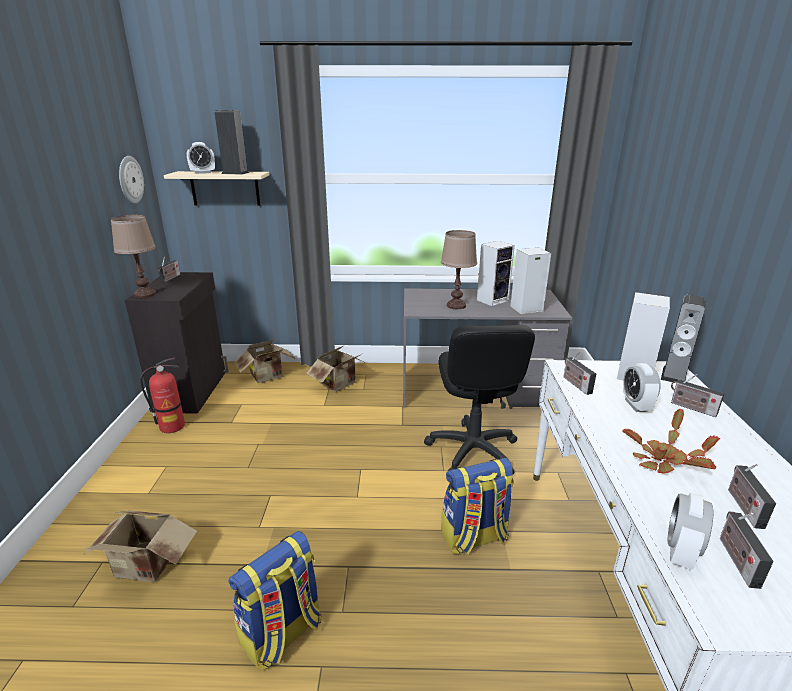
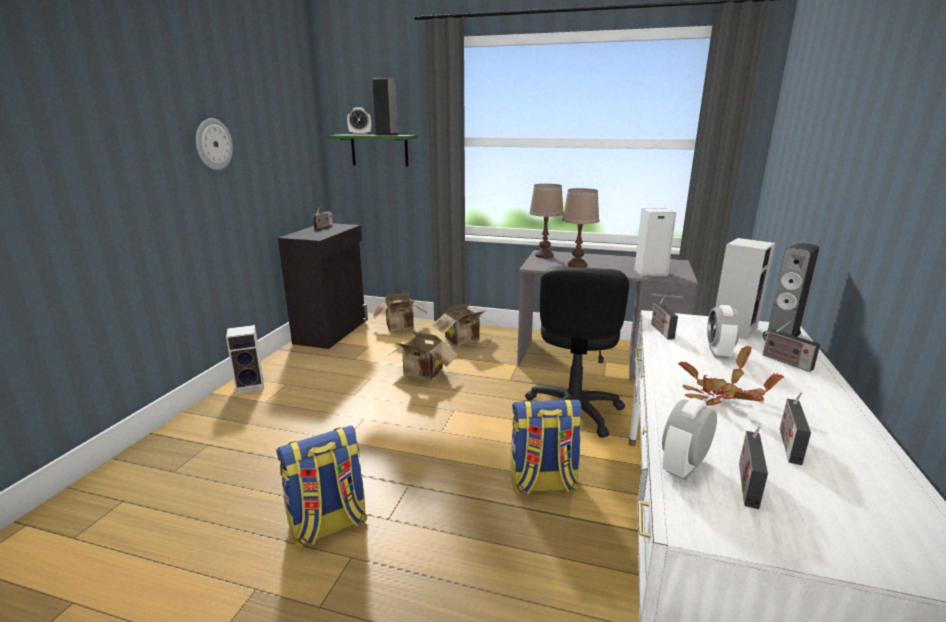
camera: 15 degrees right, 5 degrees down
cardboard box [84,511,197,582] -> cardboard box moved to [388,331,458,381]
brown table lamp [111,215,156,298] -> brown table lamp moved to [529,184,564,258]
wall clock [119,156,144,203] -> wall clock moved to [196,118,233,170]
fire extinguisher [140,358,185,433] -> none
beige shelf [164,171,269,206] -> green shelf [327,135,418,167]
speaker [477,241,515,306] -> speaker moved to [226,325,264,394]

